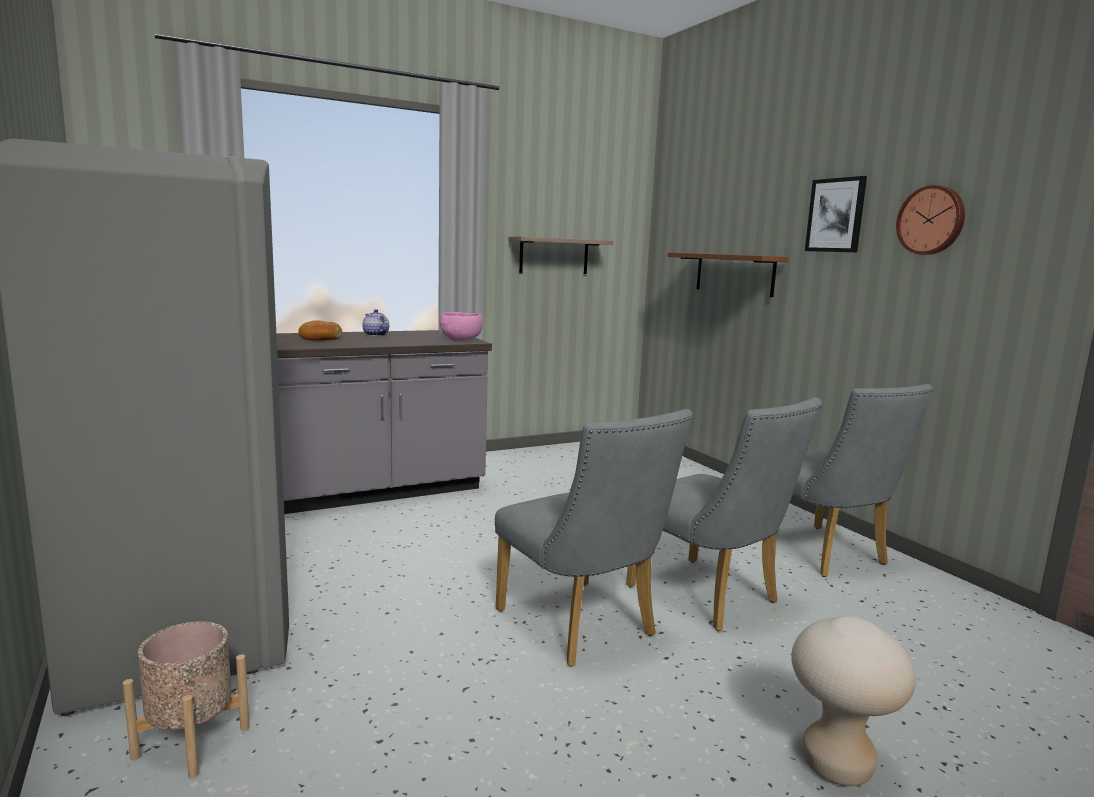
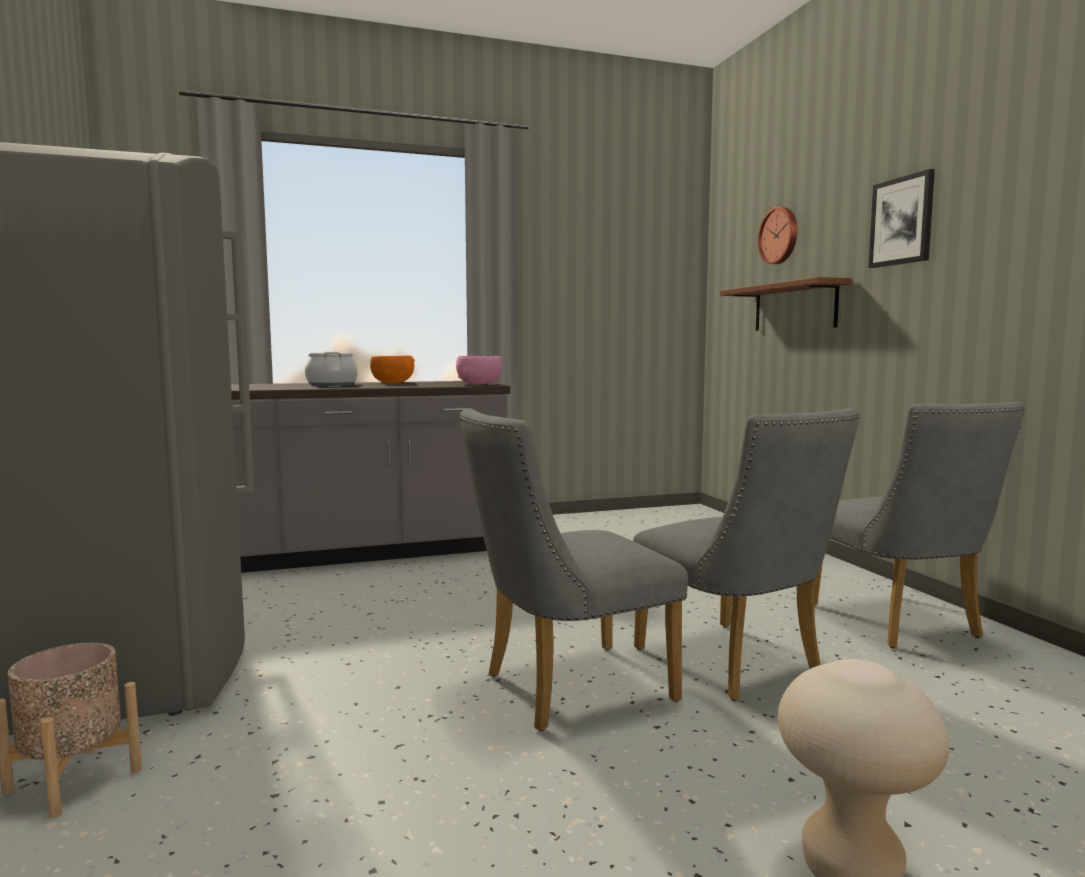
camera: 10 degrees right, 5 degrees down
bread [298,320,342,341] -> cooking pot [305,352,358,386]
teapot [362,309,389,336] -> orange bowl [370,356,415,383]
grey chair [495,409,694,667] -> grey chair turned 90 degrees clockwise [460,408,688,731]
shelf [508,236,614,274] -> none
wall clock [896,185,965,255] -> wall clock moved to [758,207,797,264]

